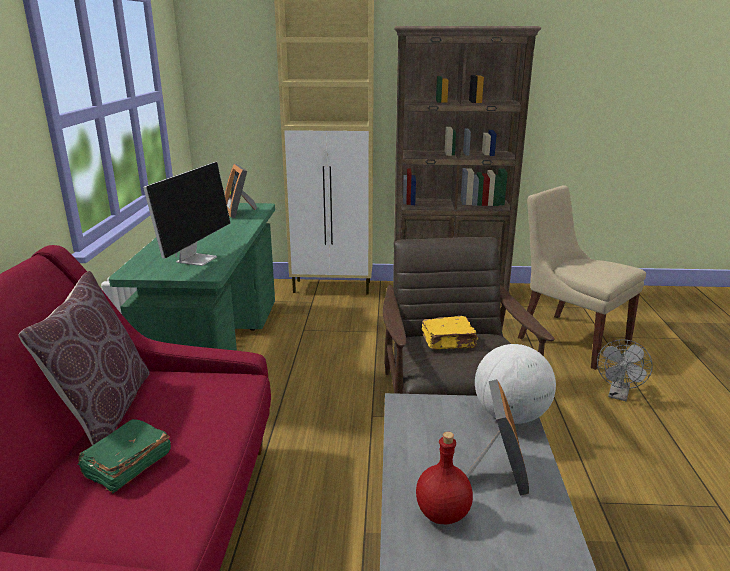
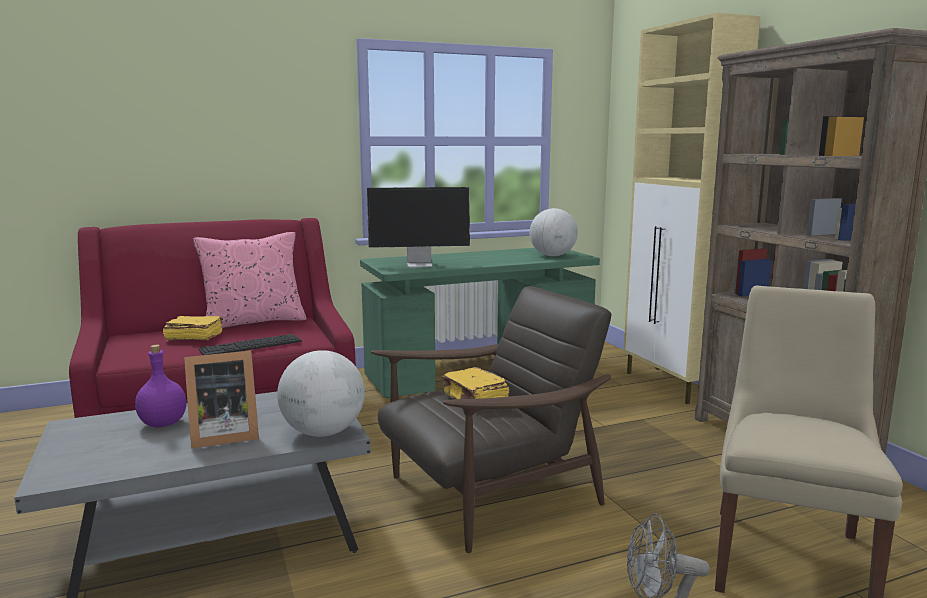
camera: 65 degrees right, 10 degrees down
brown pillow [19,271,150,446] -> pink pillow [193,232,307,328]
green book [78,419,171,493] -> yellow book [163,316,223,341]
picture frame [225,164,257,218] -> globe [530,208,578,256]
red bottle [416,432,473,524] -> purple bottle [135,345,187,428]
none -> keyboard [198,334,302,355]

